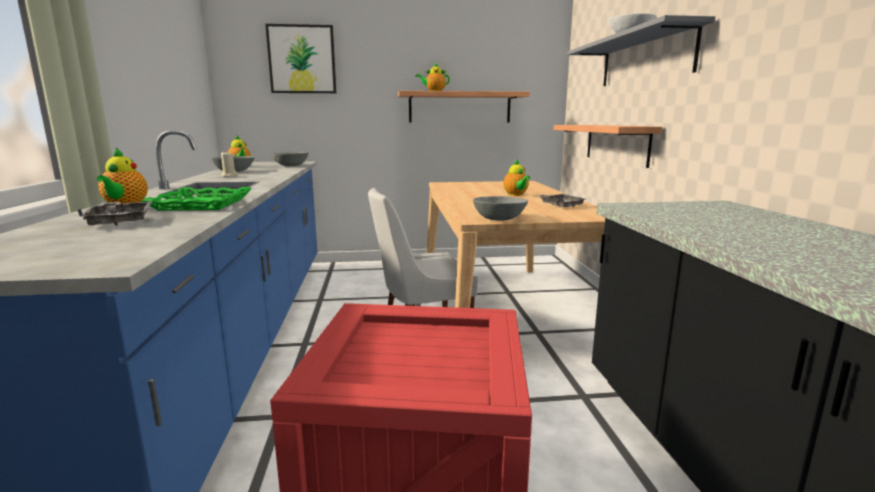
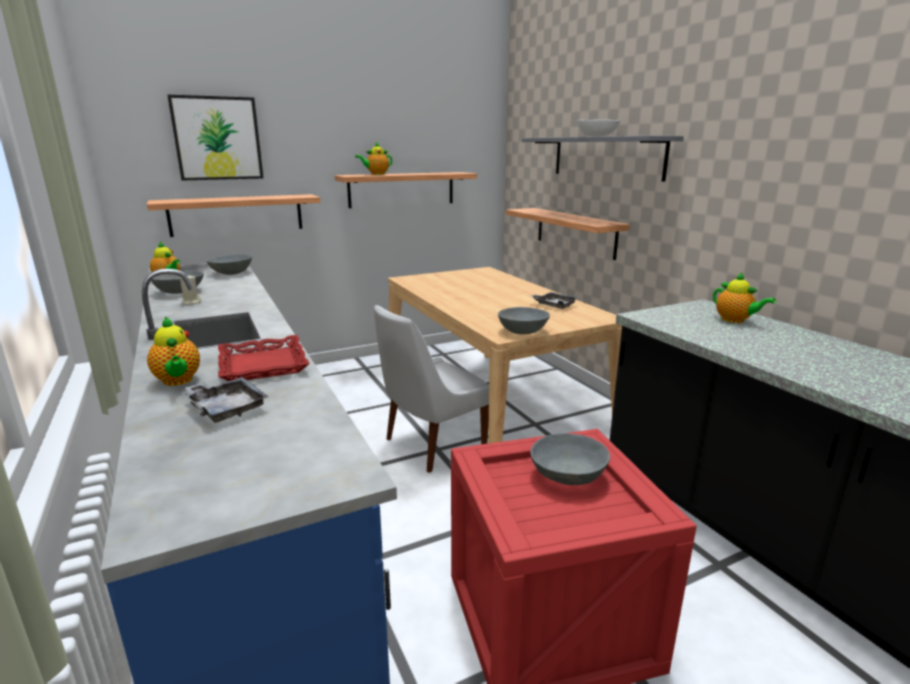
camera: 20 degrees left, 5 degrees up
green tray [142,187,252,211] -> red tray [218,335,310,381]
teapot [503,160,530,196] -> teapot moved to [713,272,776,323]
none -> shelf [147,194,320,237]
none -> grey bowl [530,433,610,485]

